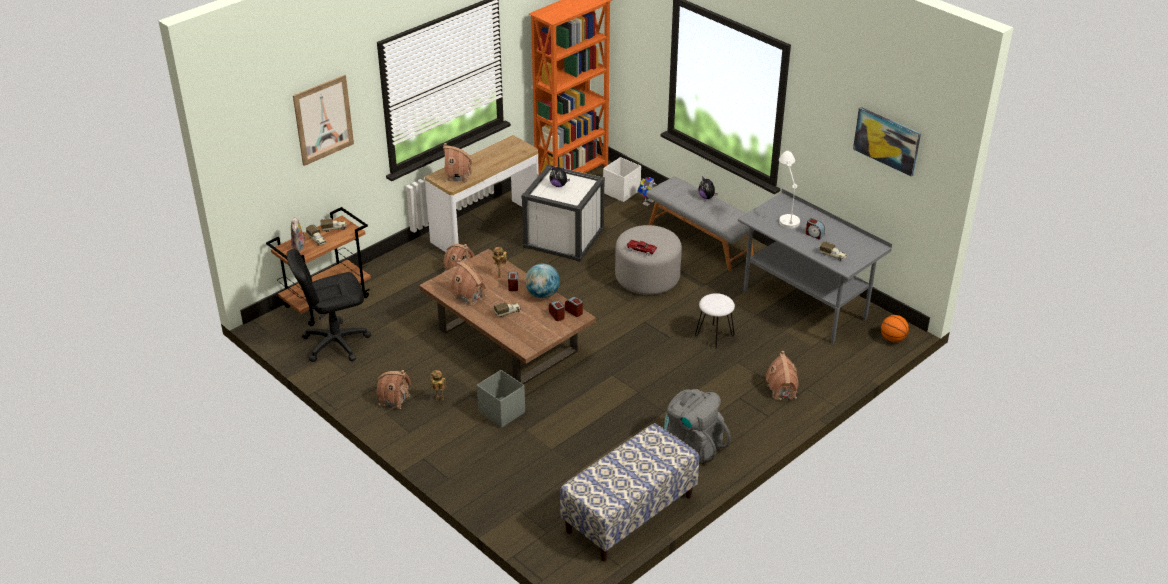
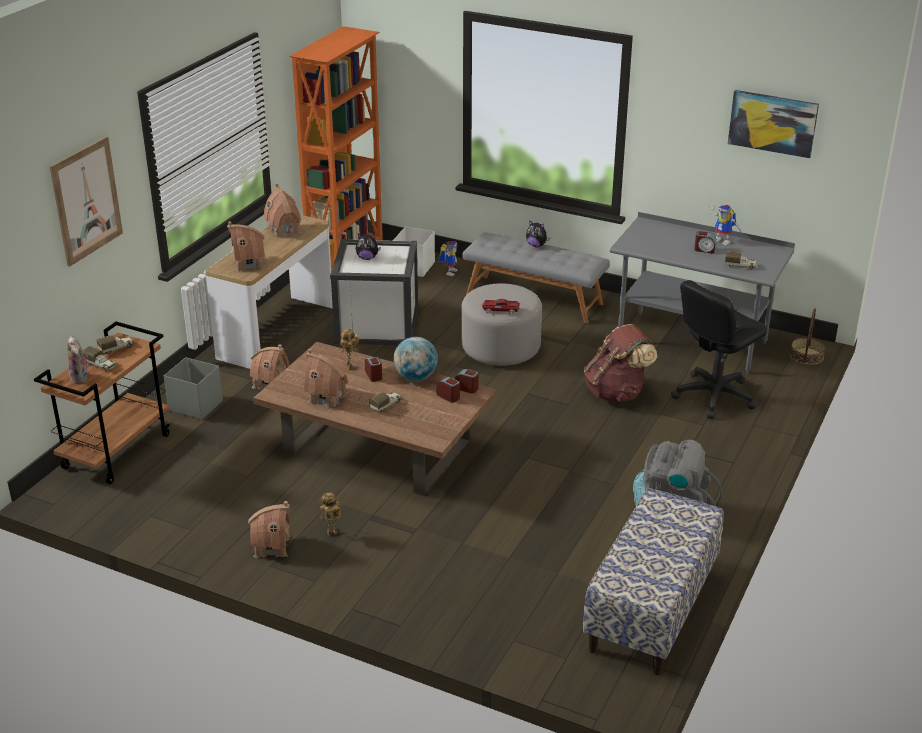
camera: 20 degrees left, 5 degrees down
black office chair [287,249,371,362] -> black office chair moved to [671,280,767,419]
grey storage box [477,370,525,428] -> grey storage box moved to [164,357,223,420]
white stool [695,293,735,349] -> brown backpack [584,324,658,401]
toy house [766,351,799,401] -> toy house moved to [263,183,302,237]
white table lamp [779,151,800,229] -> none
basketball [881,315,909,342] -> basket [789,308,826,365]
none -> toy robot [709,204,743,246]

